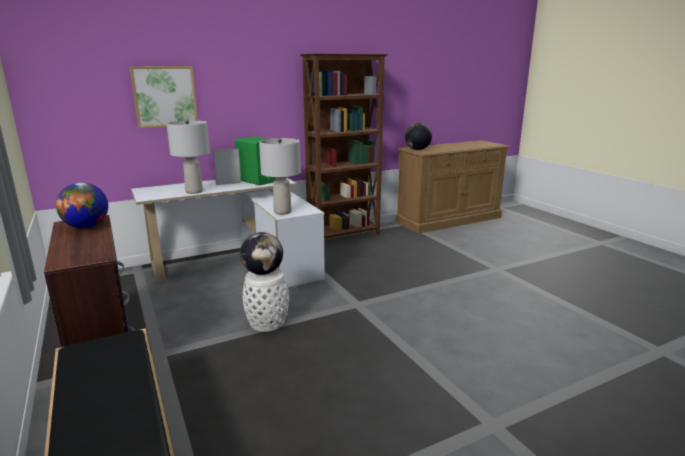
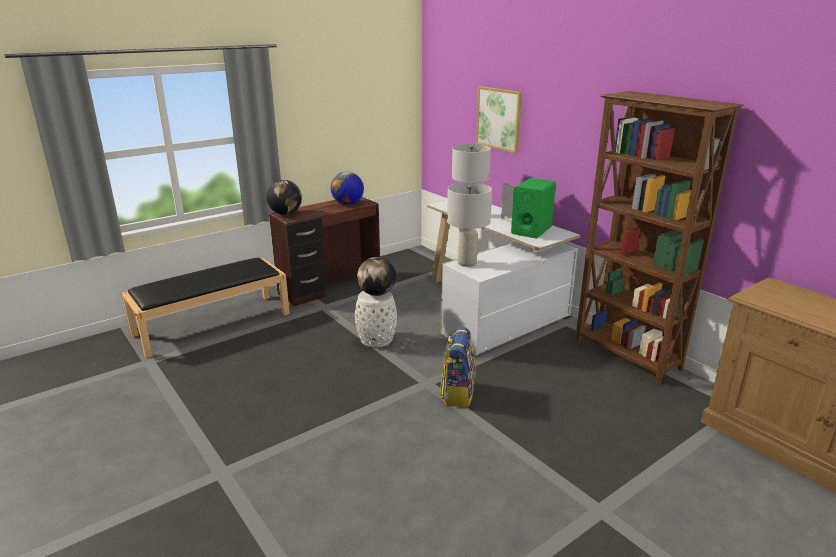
camera: 80 degrees right, 5 degrees up
globe [405,123,432,150] -> globe moved to [266,180,302,215]
none -> backpack [440,327,476,407]

